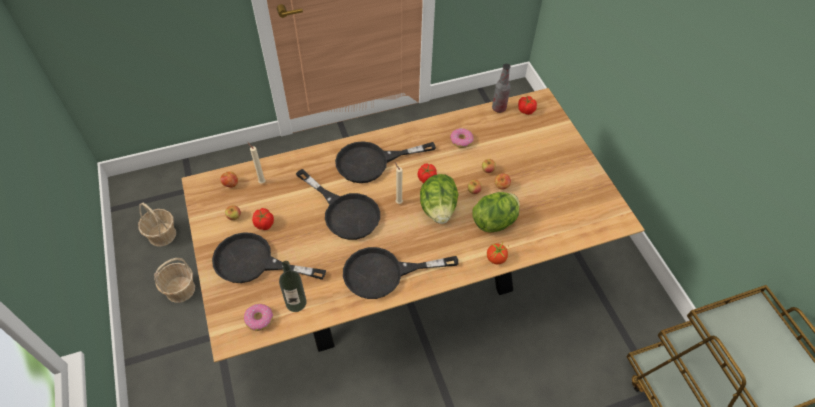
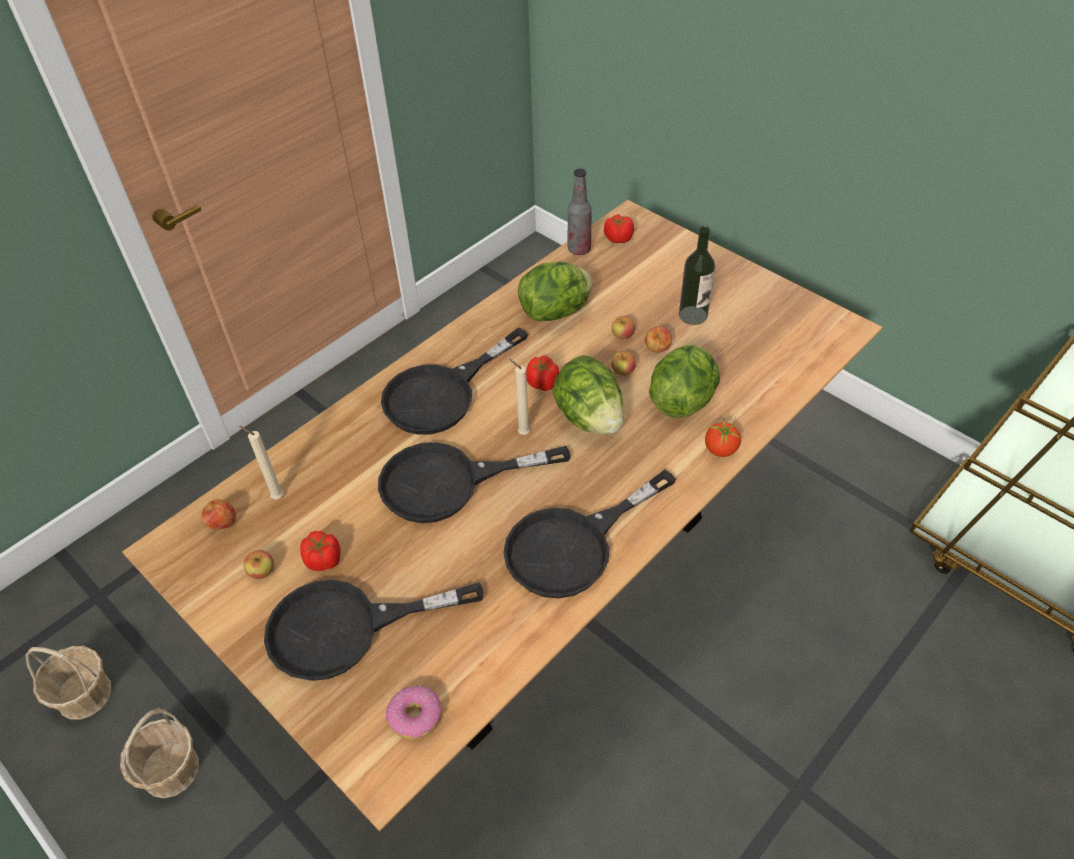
camera: 25 degrees left, 5 degrees down
bottle [279,261,307,312] -> bottle moved to [679,226,715,325]
black frying pan [296,169,380,240] -> black frying pan turned 150 degrees clockwise [378,442,570,523]
donut [450,128,474,148] -> lettuce [518,262,592,321]

